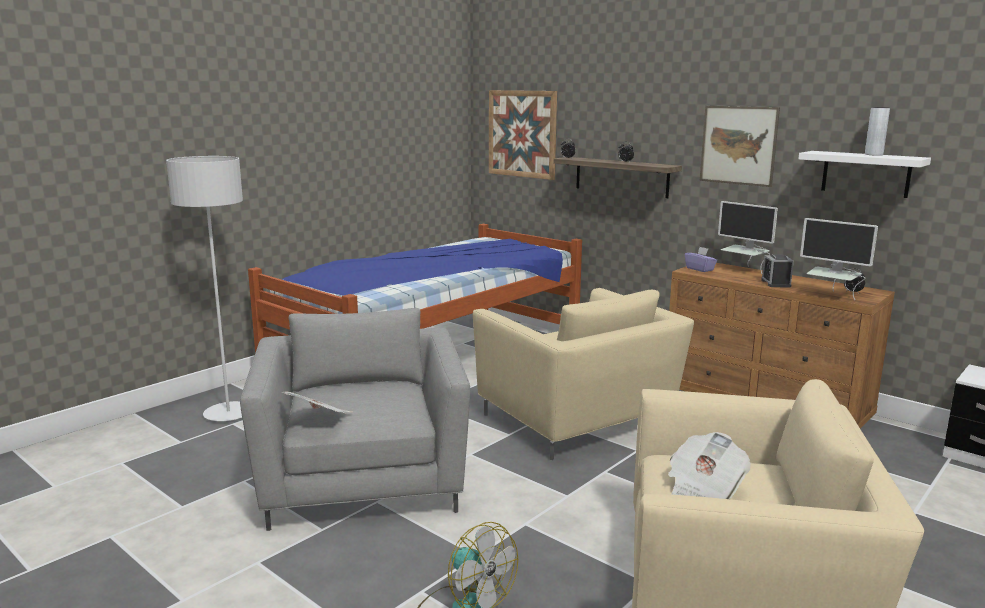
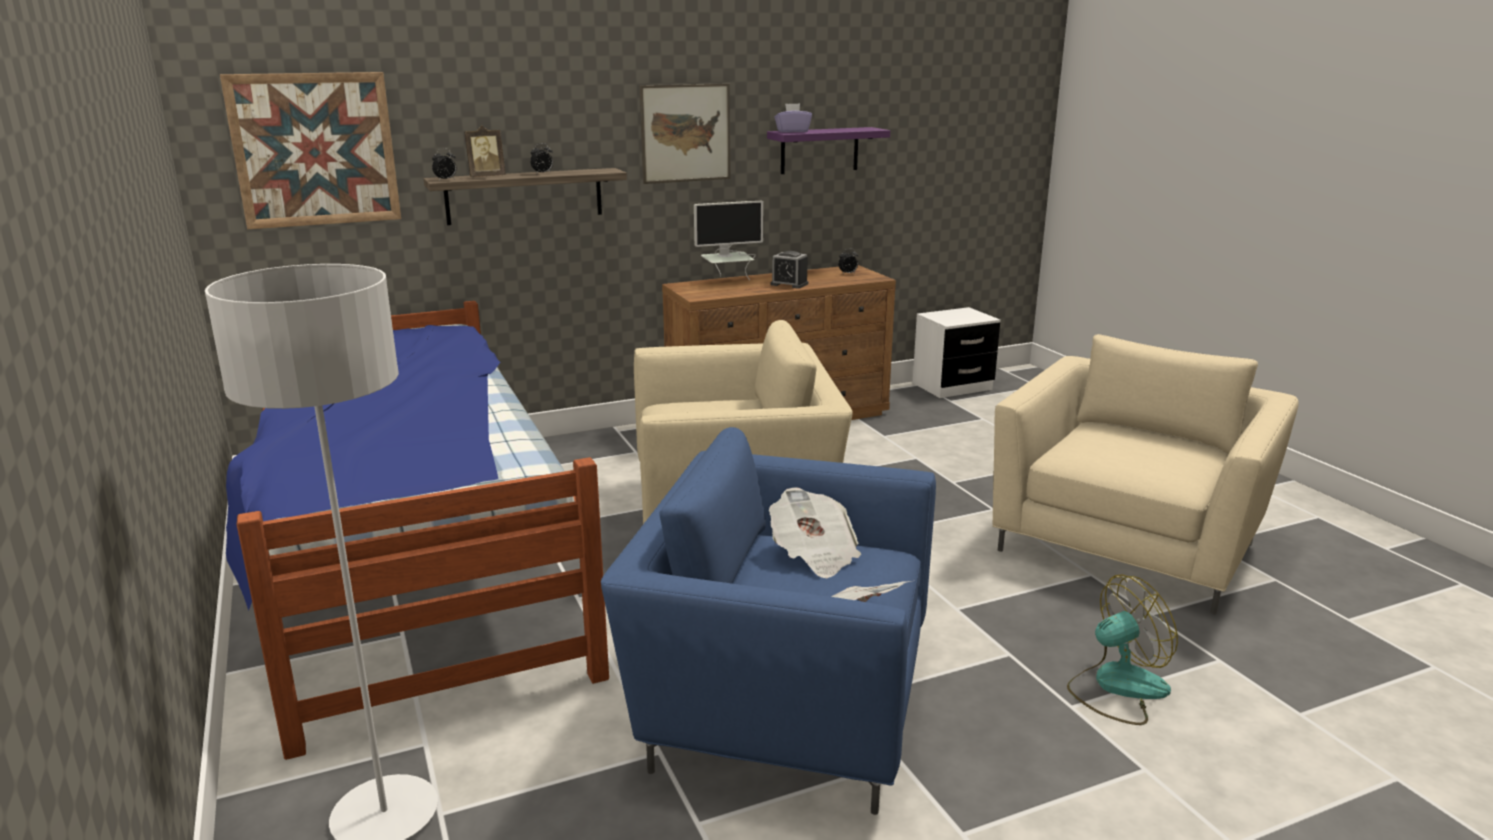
camera: 65 degrees left, 5 degrees up
grey armchair [240,308,470,531] -> blue armchair [601,427,936,815]
newspaper [668,432,751,499] -> newspaper moved to [769,488,861,578]
purple tissue box [685,247,717,272] -> purple tissue box moved to [774,103,812,133]
white shelf [799,151,931,198] -> purple shelf [767,127,890,174]
monitor [800,218,878,300] -> none
grey vase [865,107,890,156] -> none
none -> picture frame [464,125,506,177]

